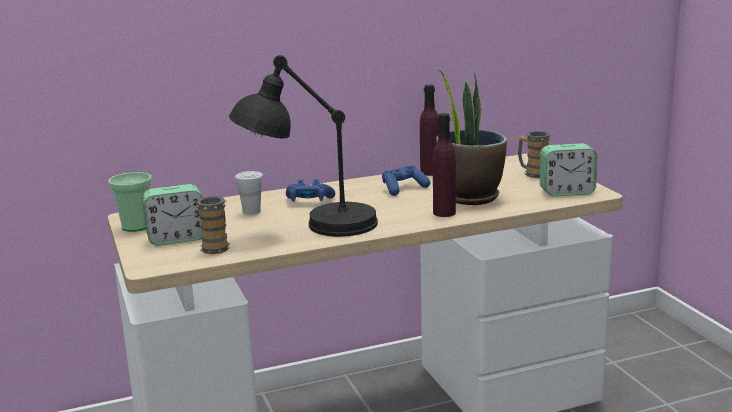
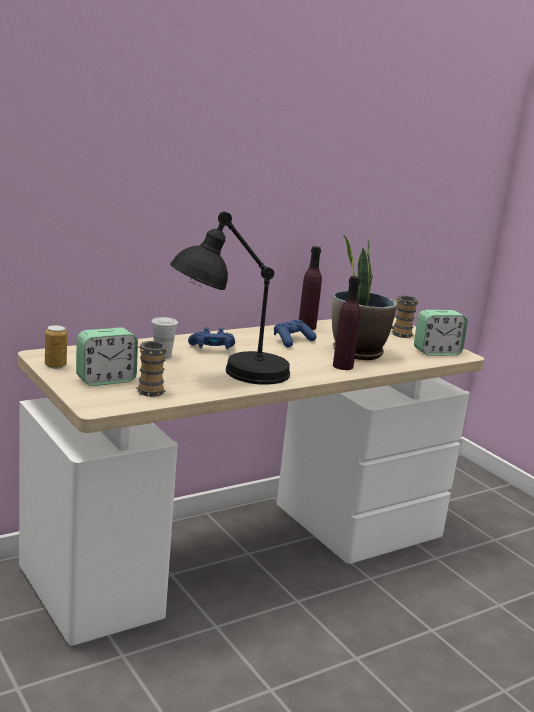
camera: 15 degrees left, 0 degrees up
cup [108,172,152,232] -> can [45,325,67,369]

